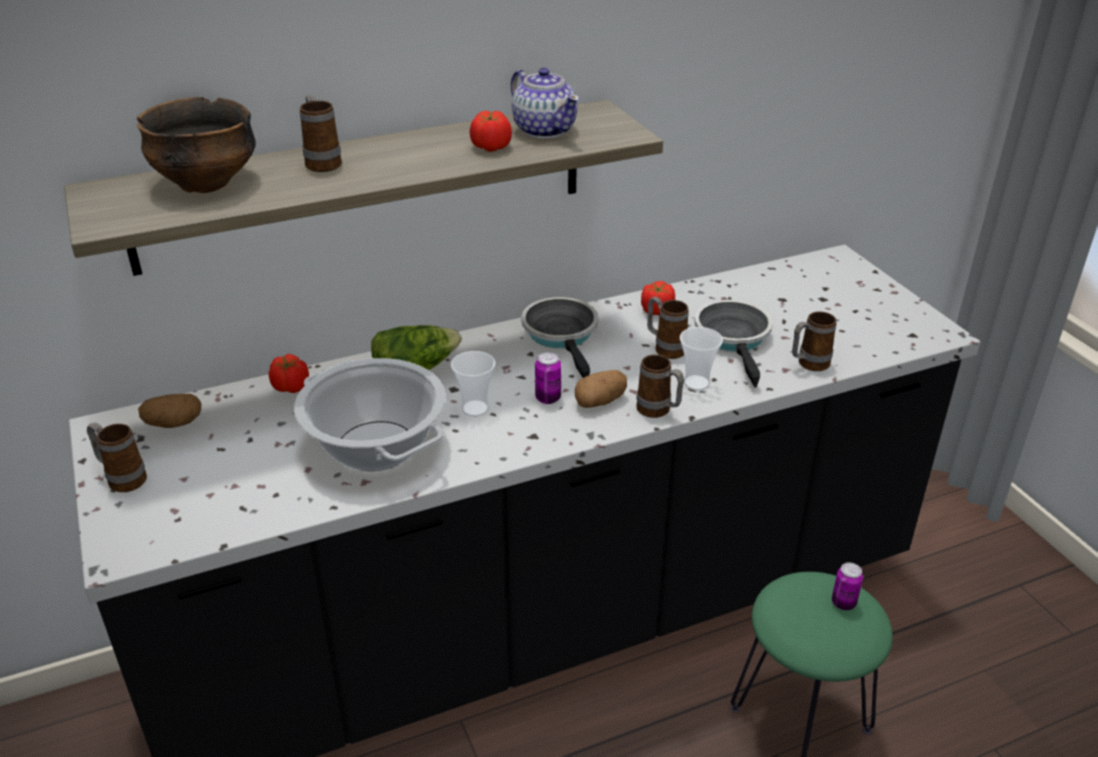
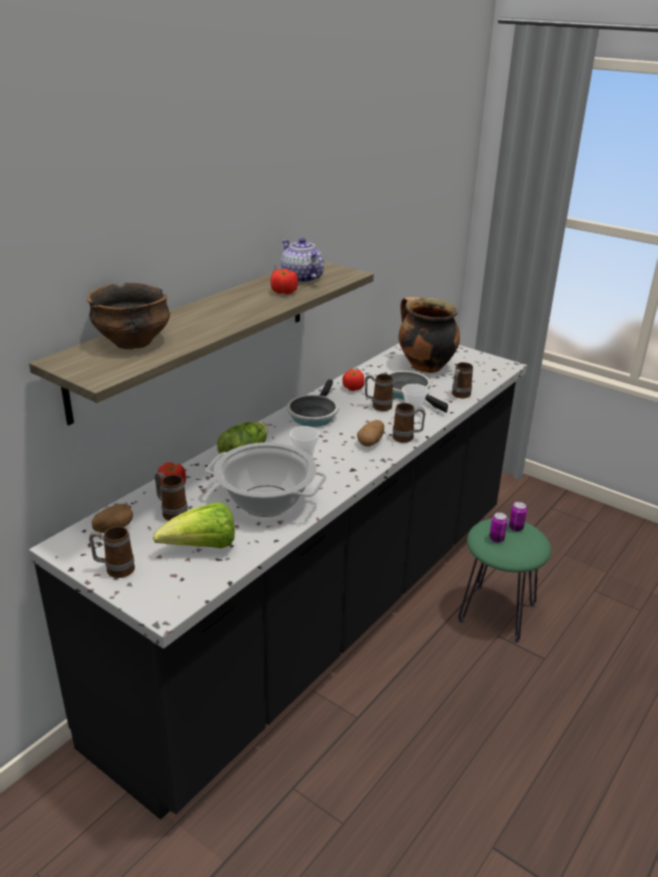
camera: 30 degrees left, 5 degrees down
mug [300,94,342,172] -> mug moved to [155,472,187,521]
teapot [511,68,580,139] -> teapot turned 150 degrees counterclockwise [281,238,324,283]
frying pan [521,297,598,378] -> frying pan turned 120 degrees counterclockwise [287,379,338,427]
can [535,352,561,404] -> can moved to [489,512,508,543]
none -> lettuce [153,503,235,548]
none -> cooking pot [399,297,460,373]

